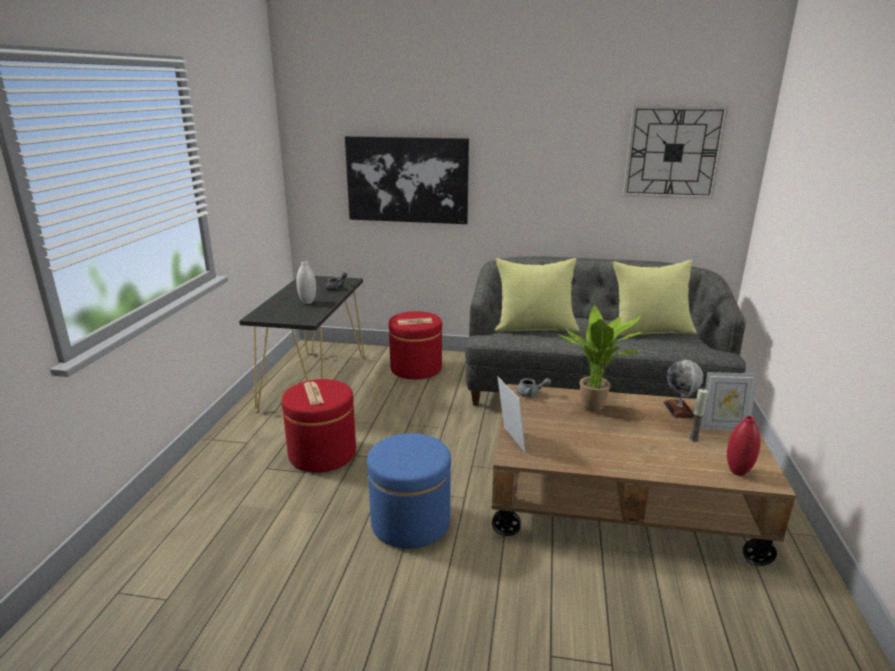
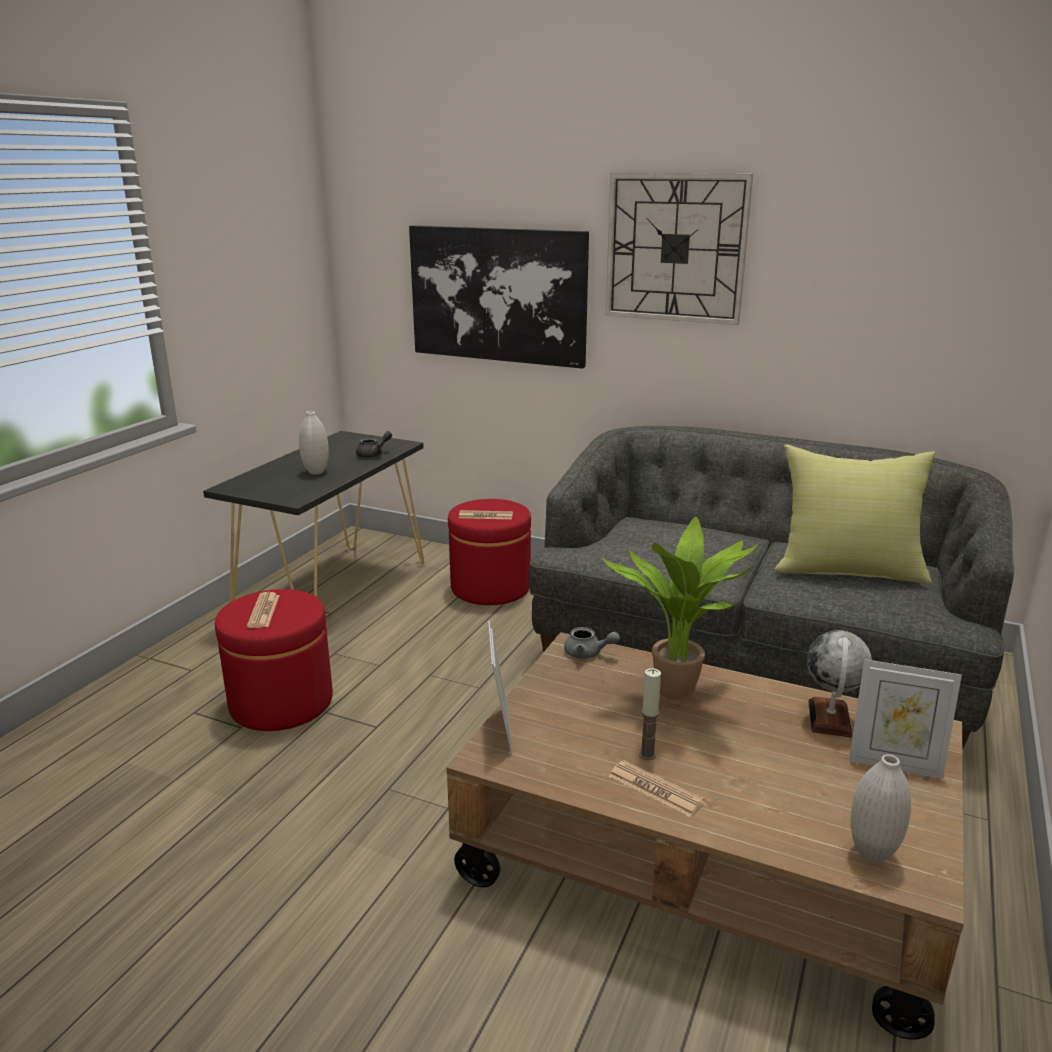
camera: 15 degrees right, 0 degrees up
blue ottoman [367,433,451,549] -> none
yellow pillow [495,258,579,332] -> none
wall clock [623,105,729,199] -> wall clock moved to [605,173,753,325]
candle [689,389,708,442] -> candle moved to [639,668,661,760]
red vase [727,416,761,476] -> white vase [851,754,911,864]
none -> newspaper [609,760,704,817]

